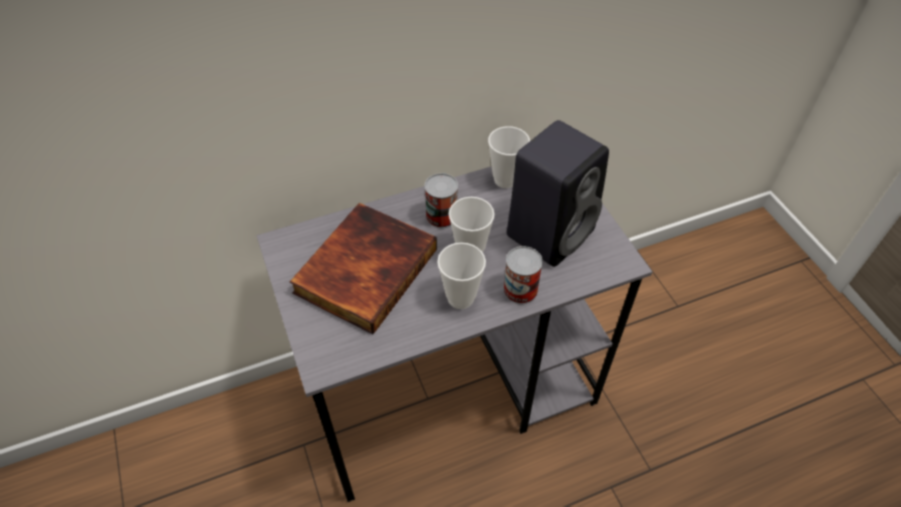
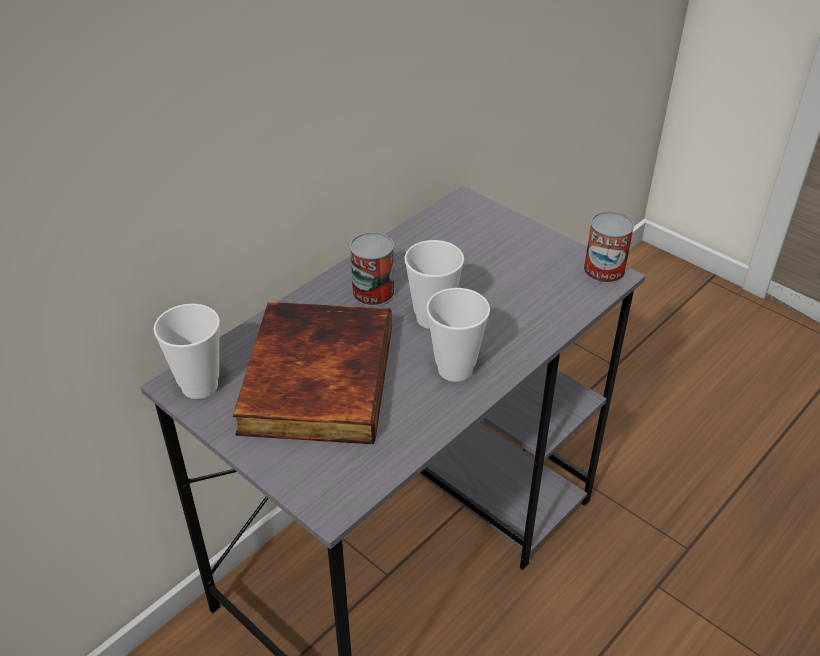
camera: 25 degrees left, 10 degrees down
cup [488,126,530,188] -> cup moved to [154,303,220,399]
can [503,246,543,304] -> can moved to [583,211,634,284]
black speaker [507,120,609,267] -> none

